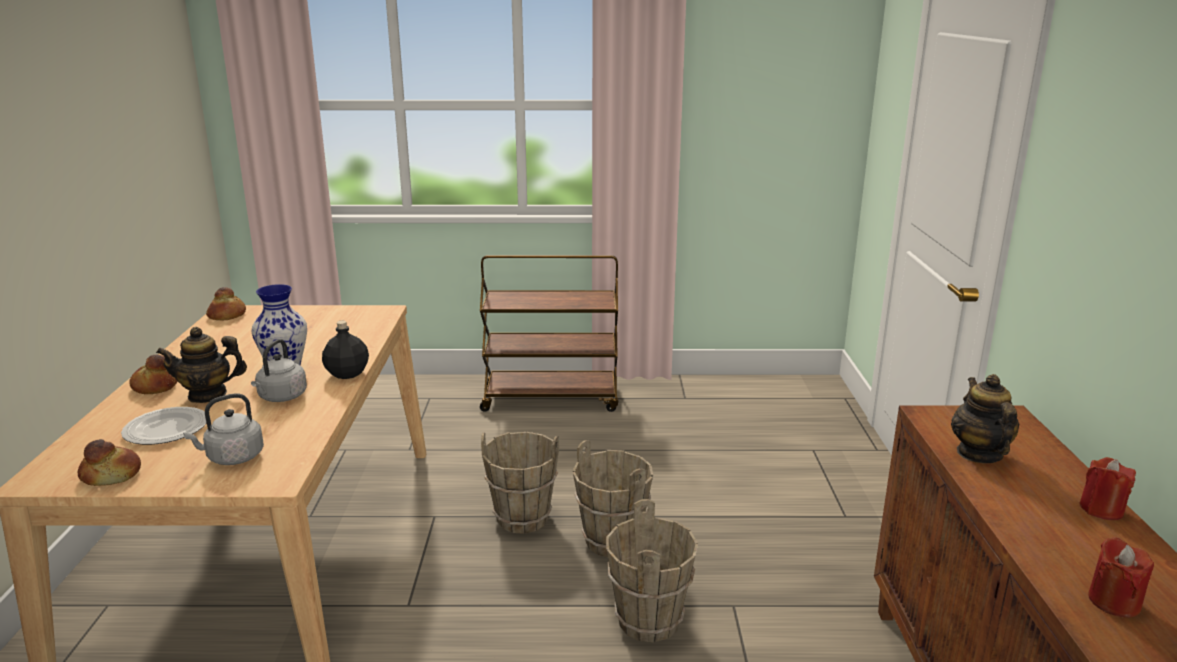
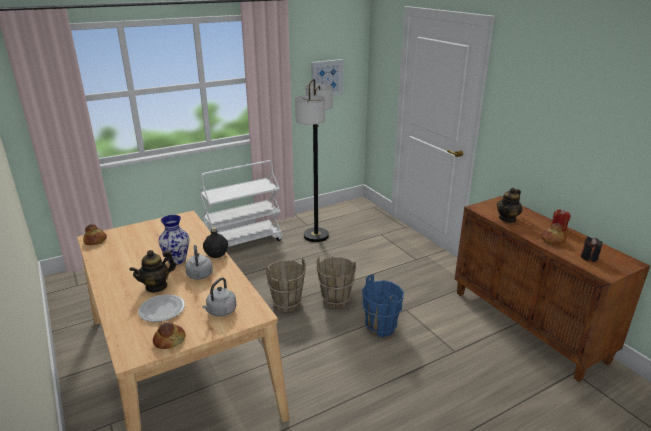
camera: 30 degrees left, 5 degrees up
bread [129,355,177,394] -> bread moved to [540,223,566,244]
brown cart [480,255,618,412] -> white cart [199,160,282,247]
brown bucket [606,499,698,643] -> blue bucket [362,274,404,337]
teapot [951,374,1020,464] -> teapot turned 105 degrees counterclockwise [497,188,522,223]
red candle [1088,537,1154,618] -> black candle [581,236,602,262]
none -> floor lamp [295,79,333,242]
none -> picture [311,59,343,96]

